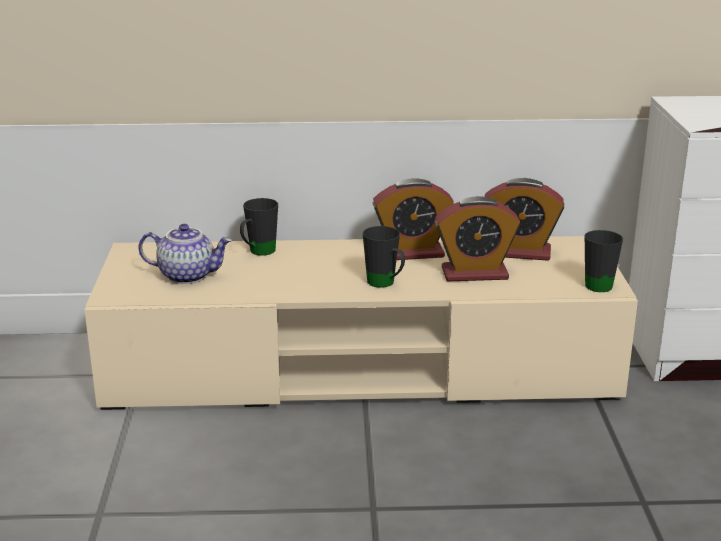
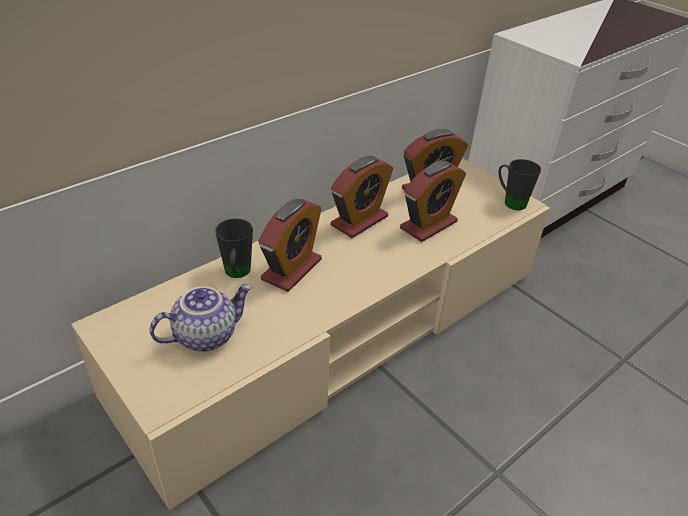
camera: 40 degrees left, 15 degrees up
black mug [363,226,405,288] -> none
none -> alarm clock [258,199,322,292]

